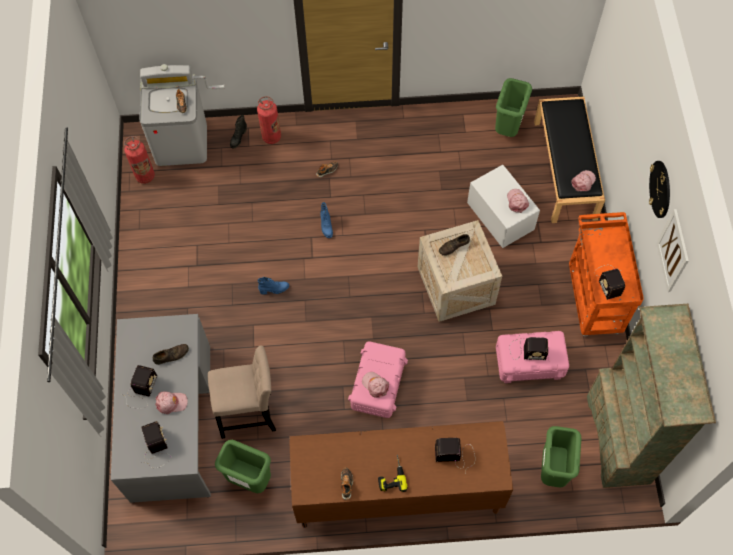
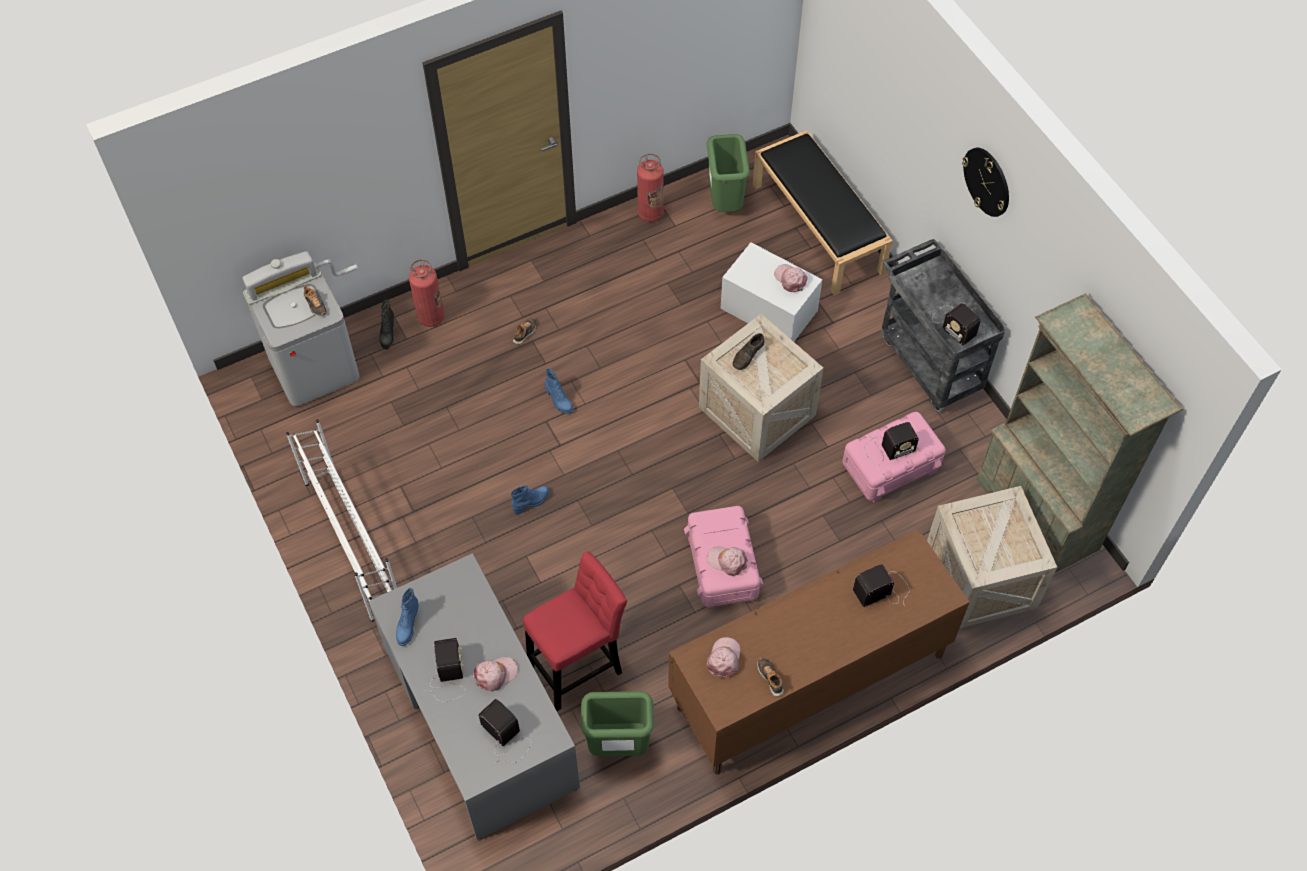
camera: 25 degrees left, 5 degrees down
fire extinguisher [124,136,155,184] -> fire extinguisher moved to [637,153,664,222]
brown shoe [153,344,189,365] -> none
beige stool [208,346,276,439] -> red stool [523,551,627,711]
power drill [378,455,408,492] -> none
green trash can [541,426,581,487] -> crate [927,486,1057,628]
orange cart [569,212,644,337] -> black cart [881,239,1005,412]
pink cap [571,170,596,191] -> pink cap moved to [707,637,740,679]
picture [657,209,689,292] -> none
none -> white shoe rack [286,419,397,622]
none -> blue boot [396,588,418,646]

